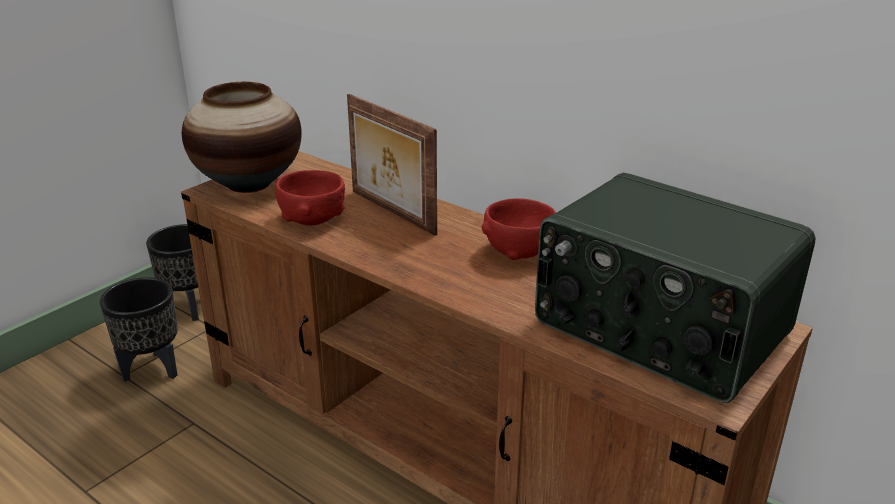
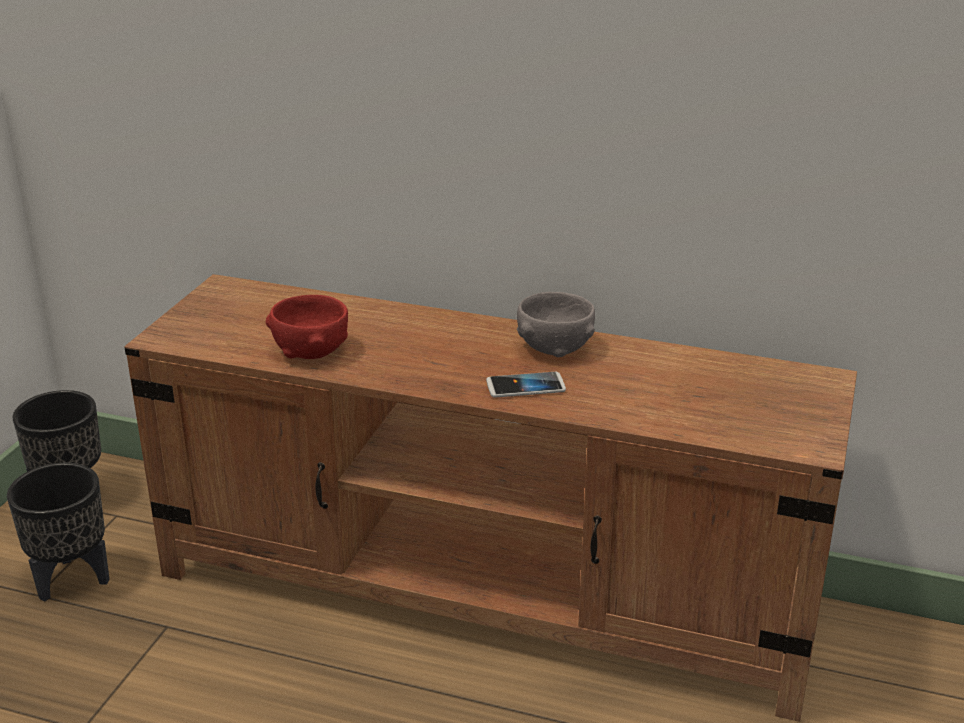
camera: 20 degrees left, 0 degrees up
vase [182,82,302,193] -> none
picture frame [347,94,437,236] -> none
red bowl [482,198,556,260] -> grey bowl [517,292,595,357]
radio [535,173,816,403] -> none
none -> phone [486,372,566,397]

